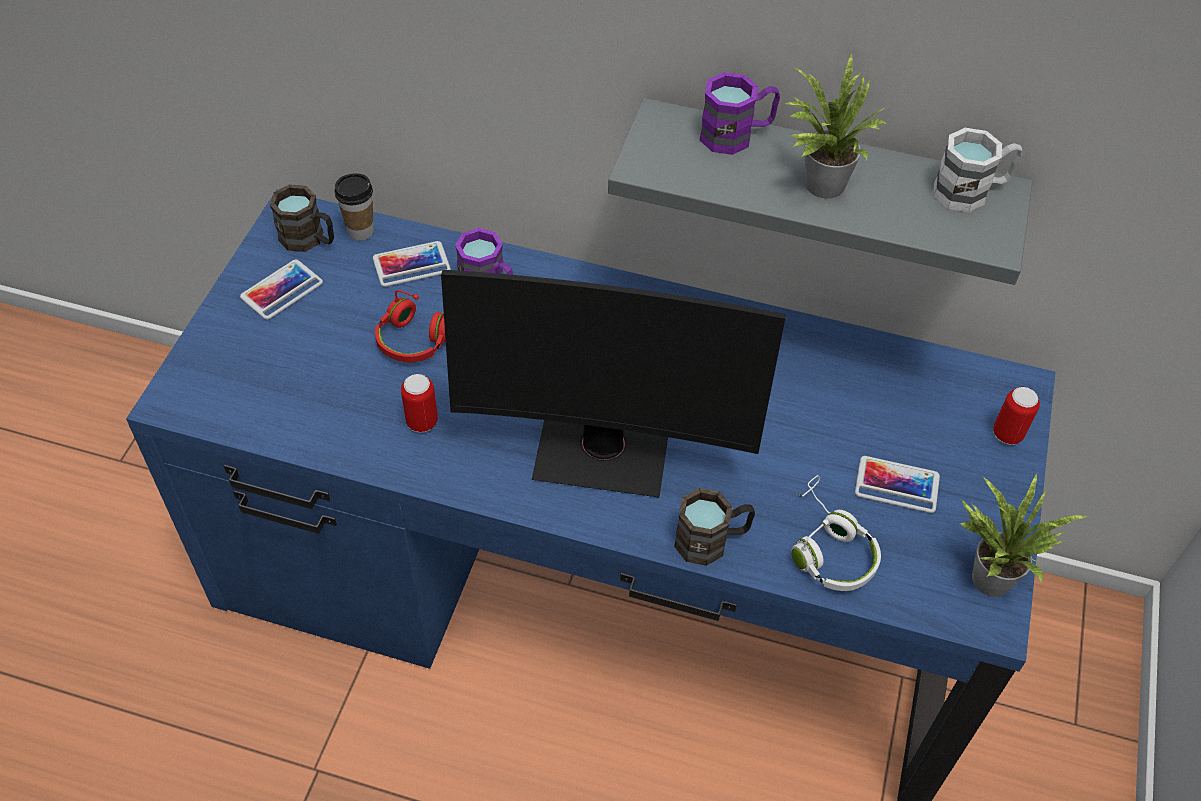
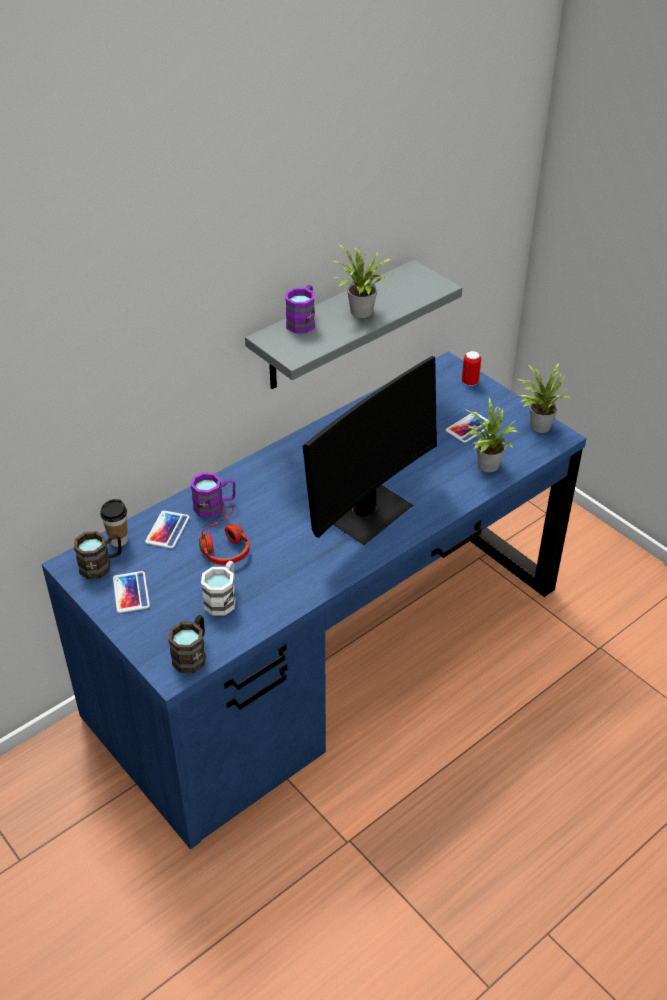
camera: 55 degrees left, 10 degrees down
can [401,374,438,433] -> none
brown mug [674,488,755,566] -> brown mug moved to [168,615,206,673]
white headphones [792,475,881,591] -> potted plant [464,398,518,472]
white mug [933,128,1022,212] -> white mug moved to [201,561,236,616]

